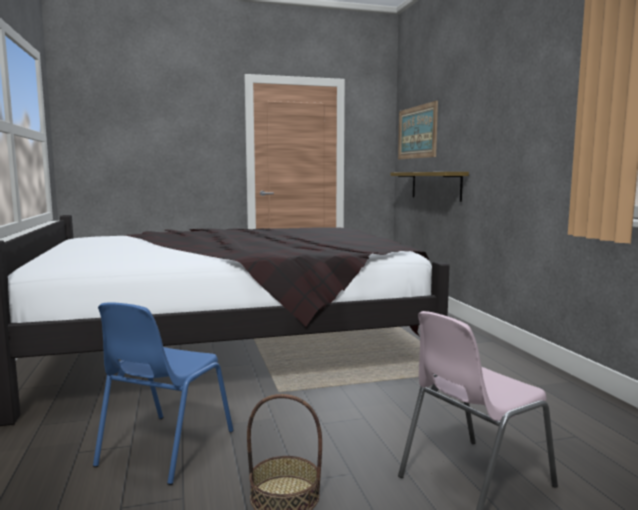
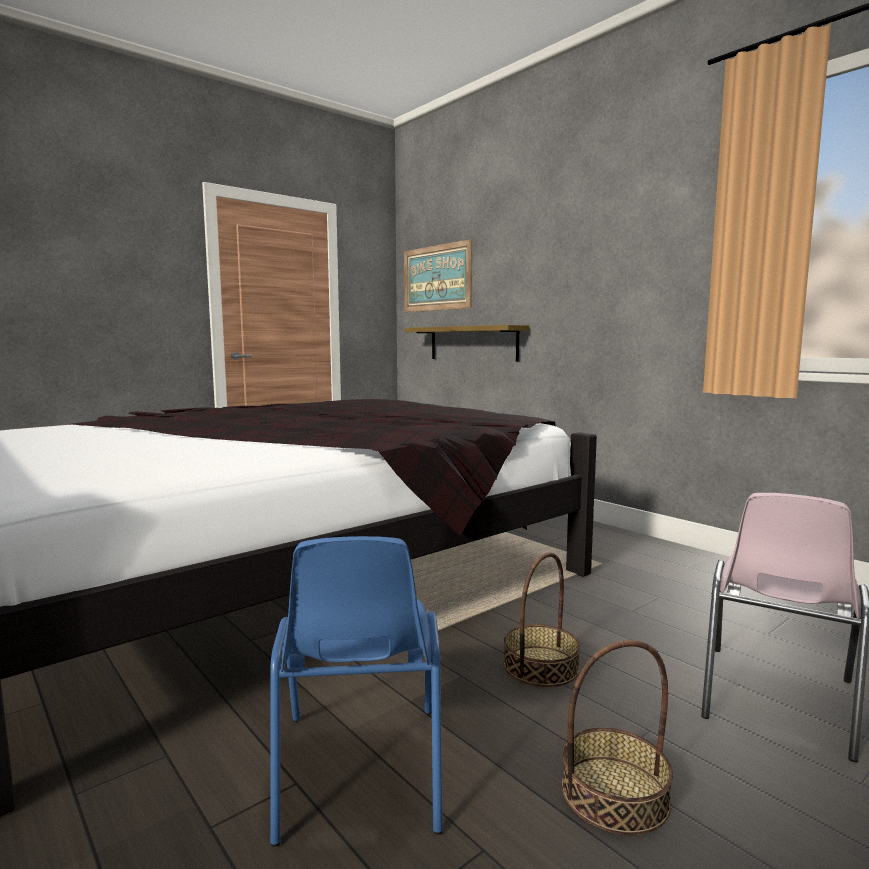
camera: 25 degrees left, 0 degrees up
none -> basket [503,553,581,687]

